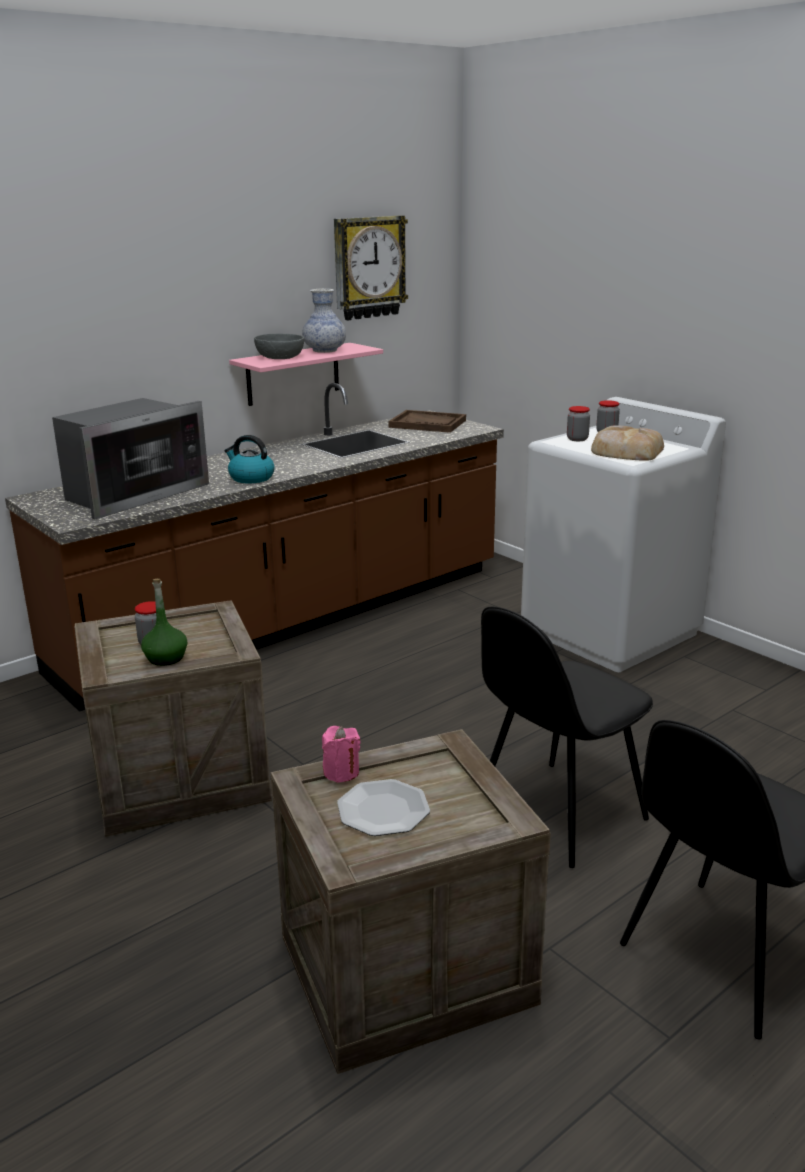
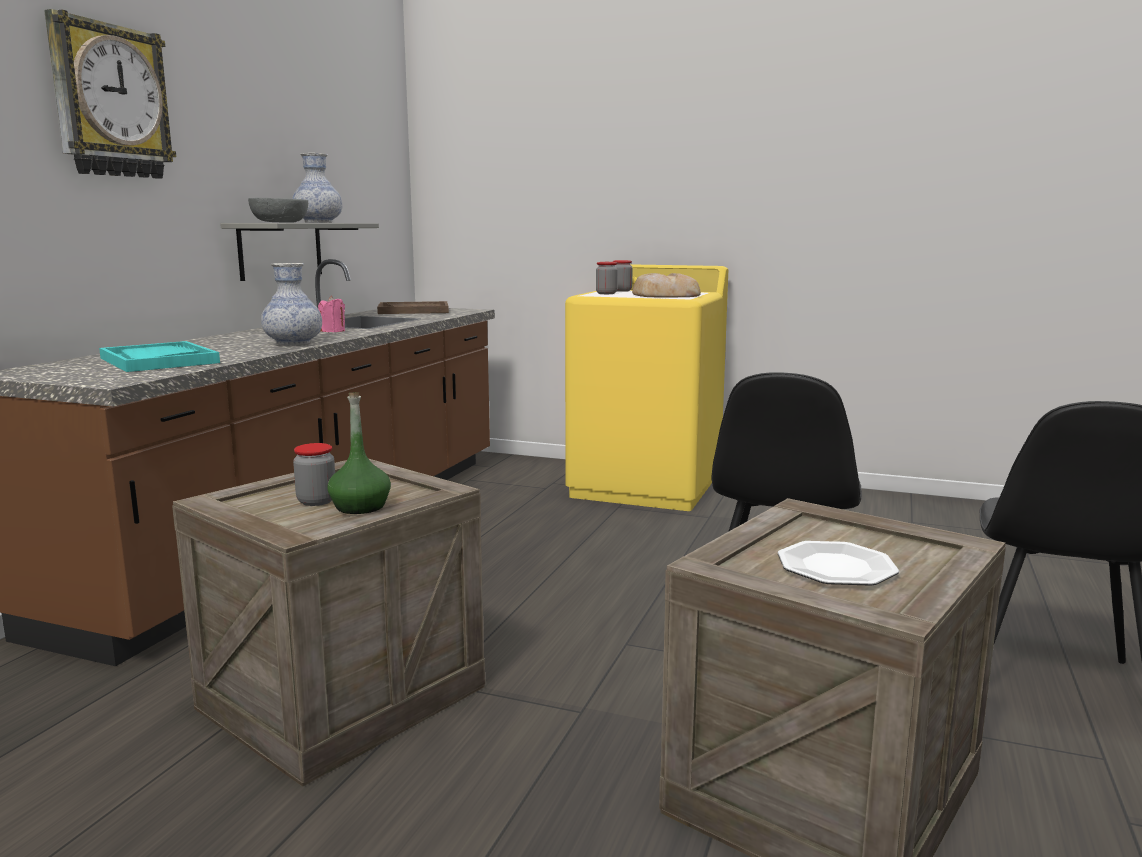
camera: 30 degrees left, 10 degrees down
microwave [52,398,209,519] -> turquoise tray [99,341,220,372]
kettle [225,435,275,483] -> vase [261,263,322,345]
pink shelf [229,343,383,406] -> grey shelf [220,223,379,281]
pink candle [322,726,361,783] -> pink candle moved to [318,296,345,332]
wall clock [334,215,408,320] -> wall clock moved to [44,9,176,179]
white washing machine [521,397,726,672] -> yellow washing machine [565,264,728,511]

